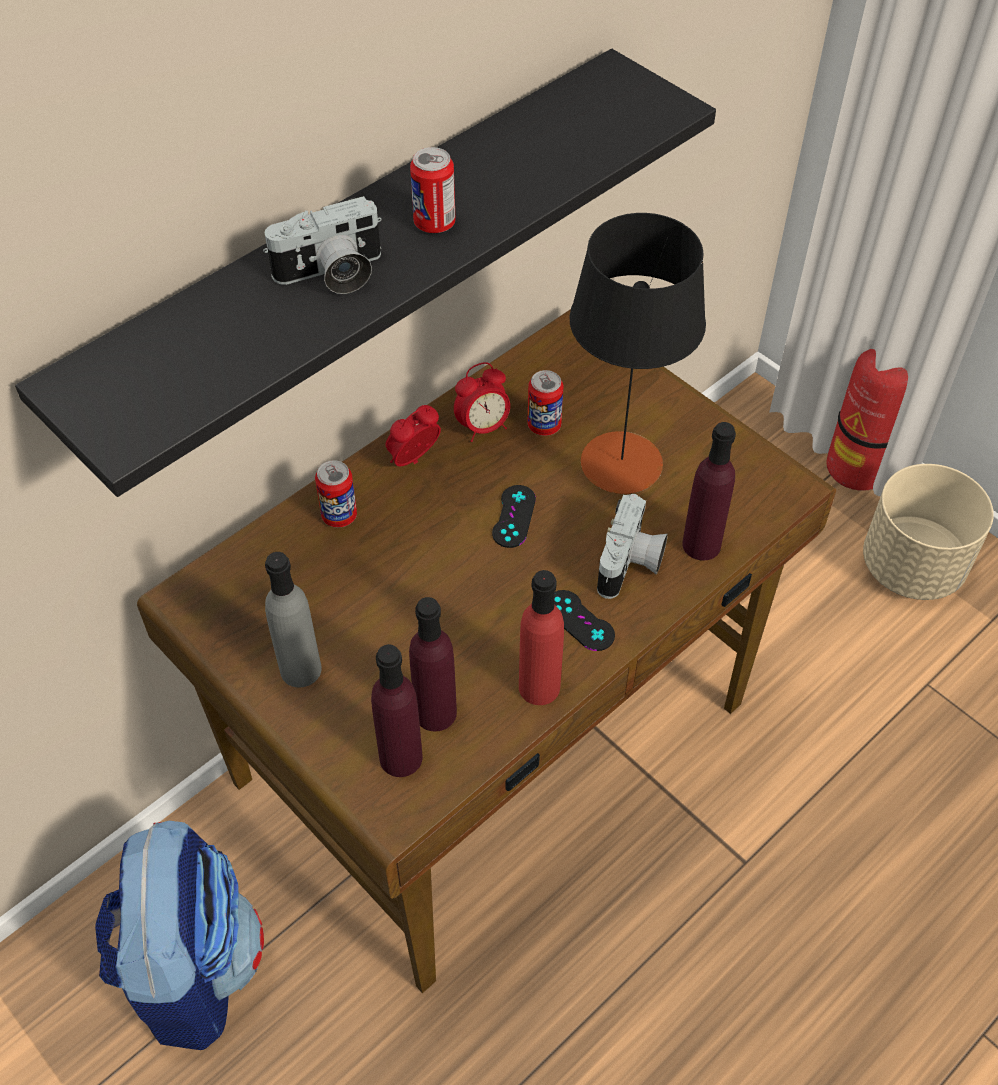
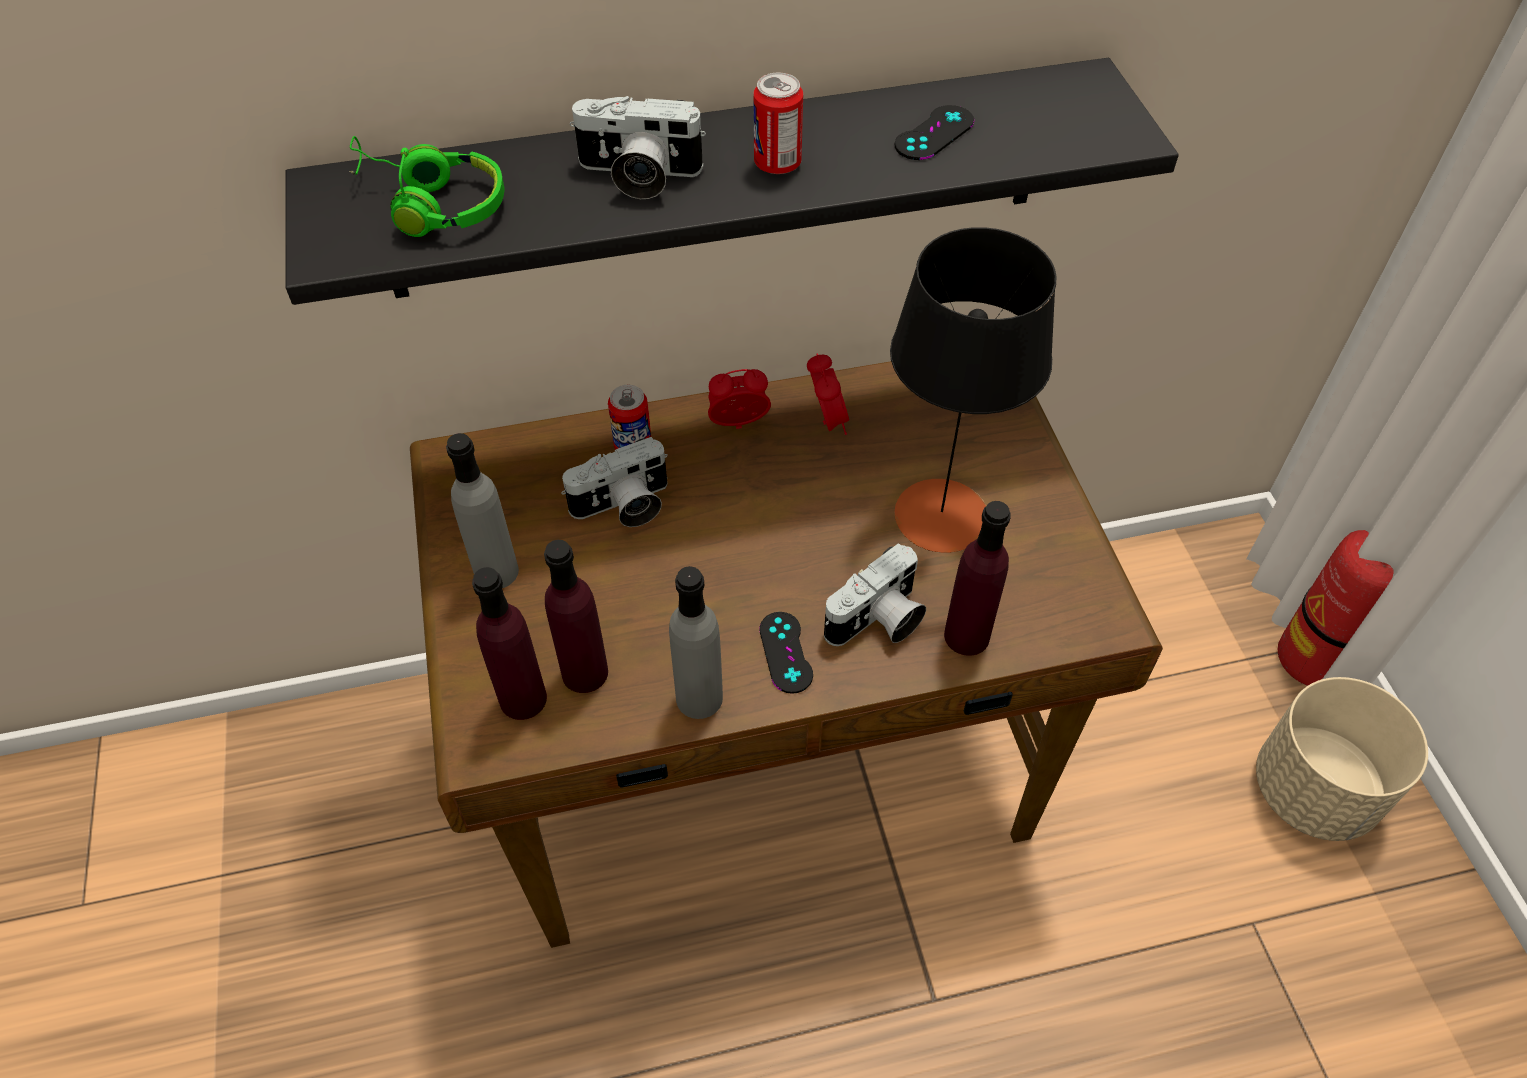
camera: 30 degrees right, 0 degrees up
backpack [95,821,264,1050] -> none
alarm clock [454,362,510,442] -> alarm clock turned 105 degrees counterclockwise [807,353,849,435]
black game controller [492,485,536,548] -> black game controller moved to [895,105,974,160]
red bottle [519,570,564,705] -> grey bottle [669,566,723,719]
can [527,370,563,436] -> none
none -> green headphones [349,136,504,237]
none -> camera [561,437,668,527]

